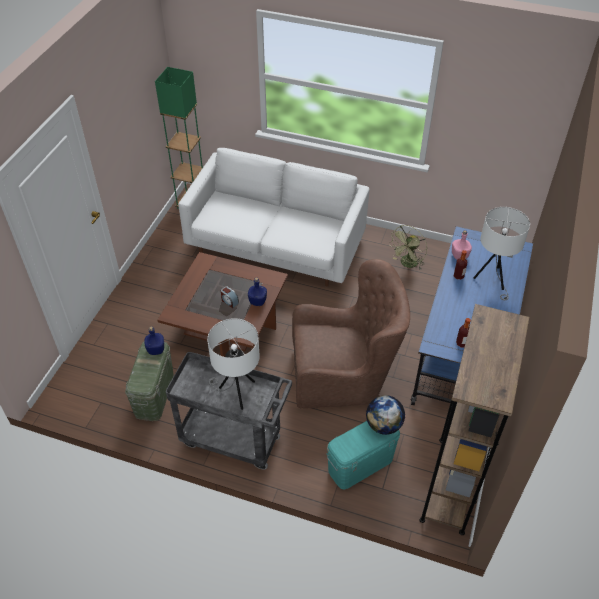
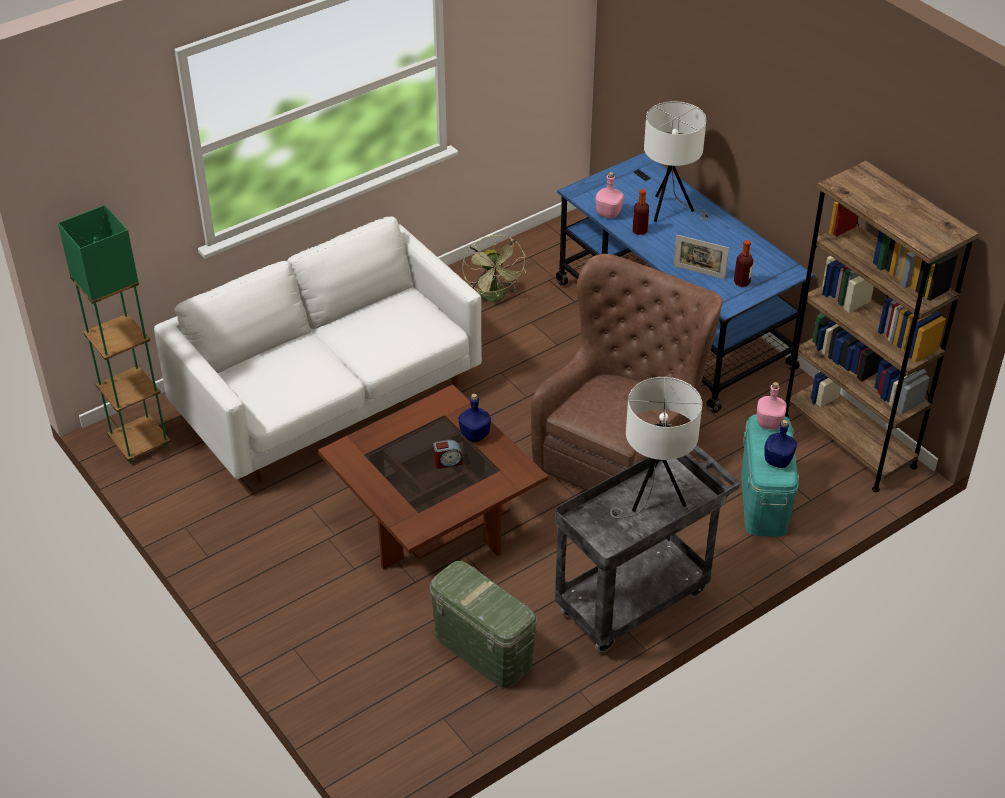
camera: 55 degrees left, 5 degrees down
blue bottle [144,326,164,355] -> blue bottle moved to [764,420,797,468]
globe [366,395,405,435] -> pink bottle [757,382,787,429]
none -> picture frame [673,235,729,279]

